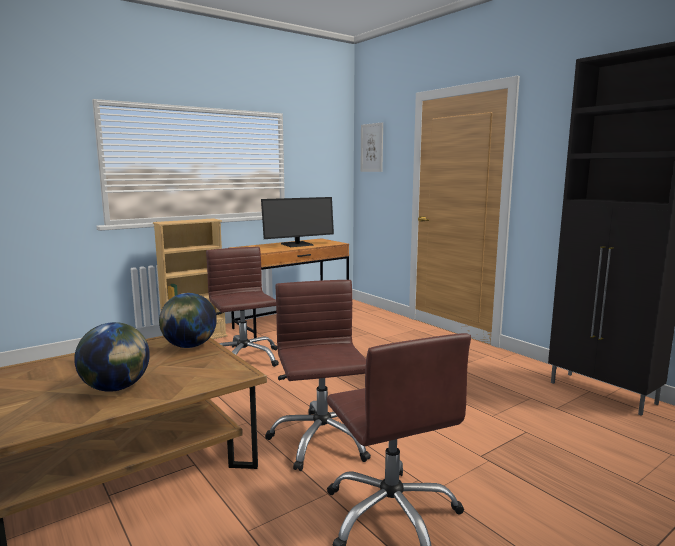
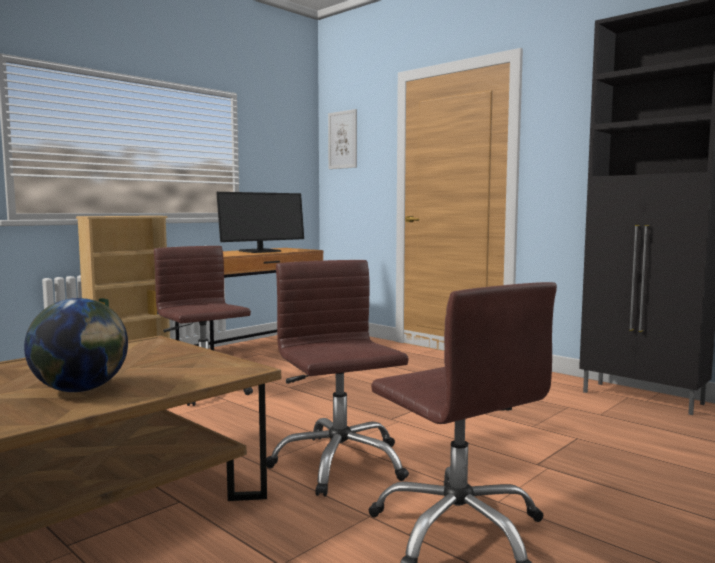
camera: 10 degrees left, 5 degrees down
globe [159,293,217,348] -> none

